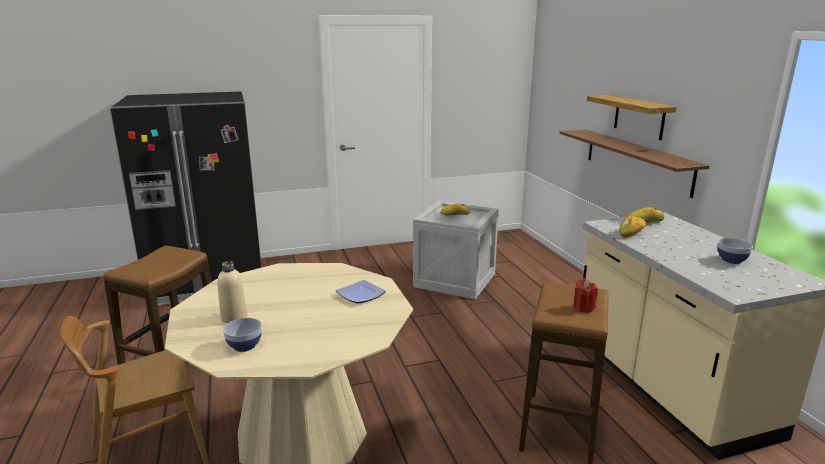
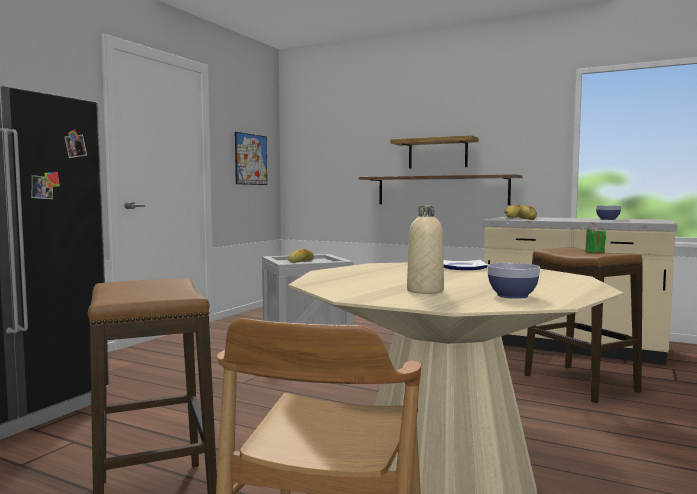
camera: 45 degrees left, 15 degrees down
red candle [573,279,598,313] -> green candle [585,226,606,253]
none -> picture [235,132,267,185]

